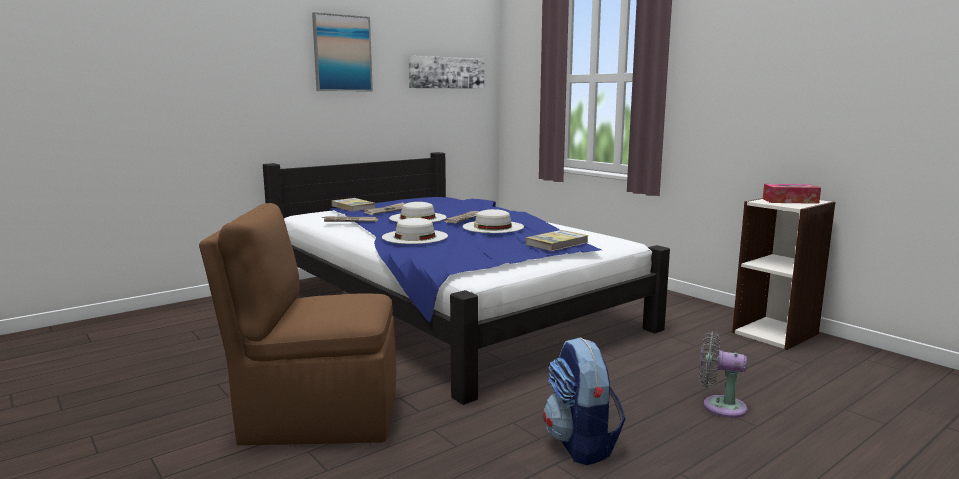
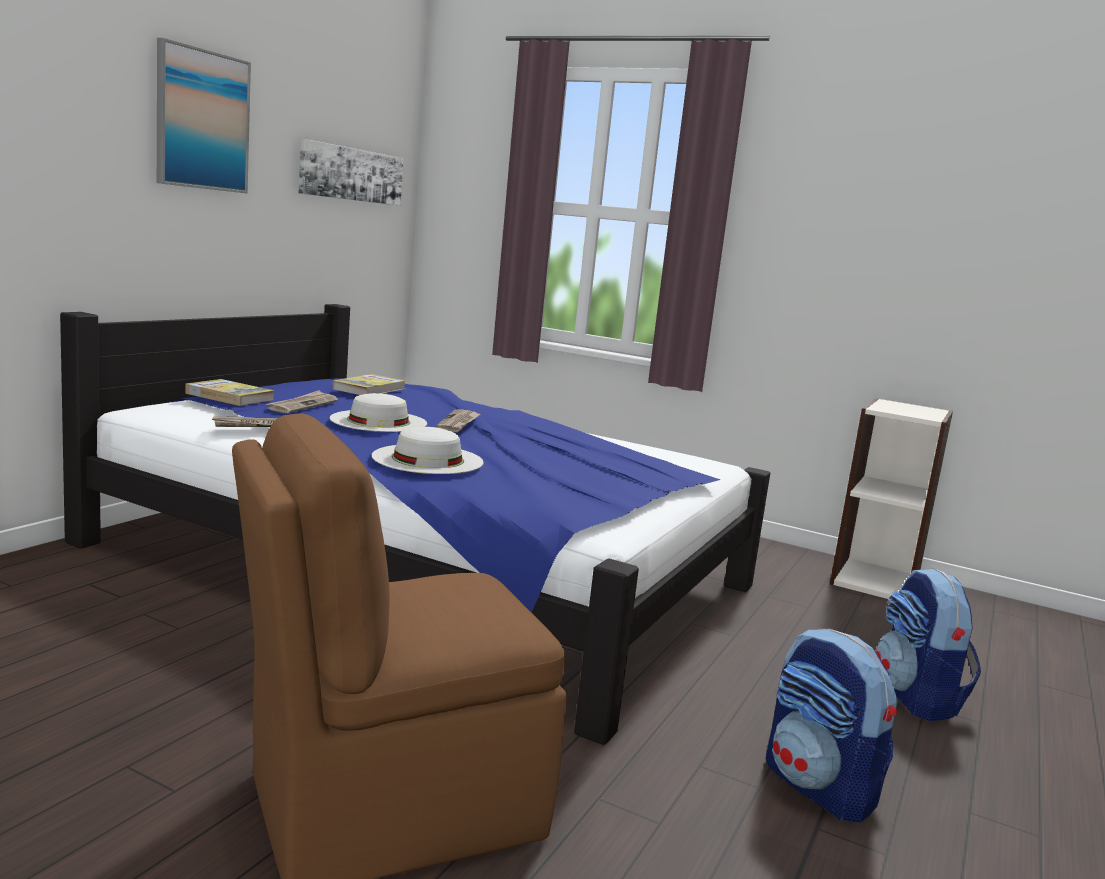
camera: 25 degrees left, 0 degrees up
white hat [463,209,524,233] -> none
book [526,230,589,251] -> book moved to [333,374,406,395]
grey fan [699,332,748,418] -> backpack [876,568,981,721]
tissue box [763,184,821,204] -> none

